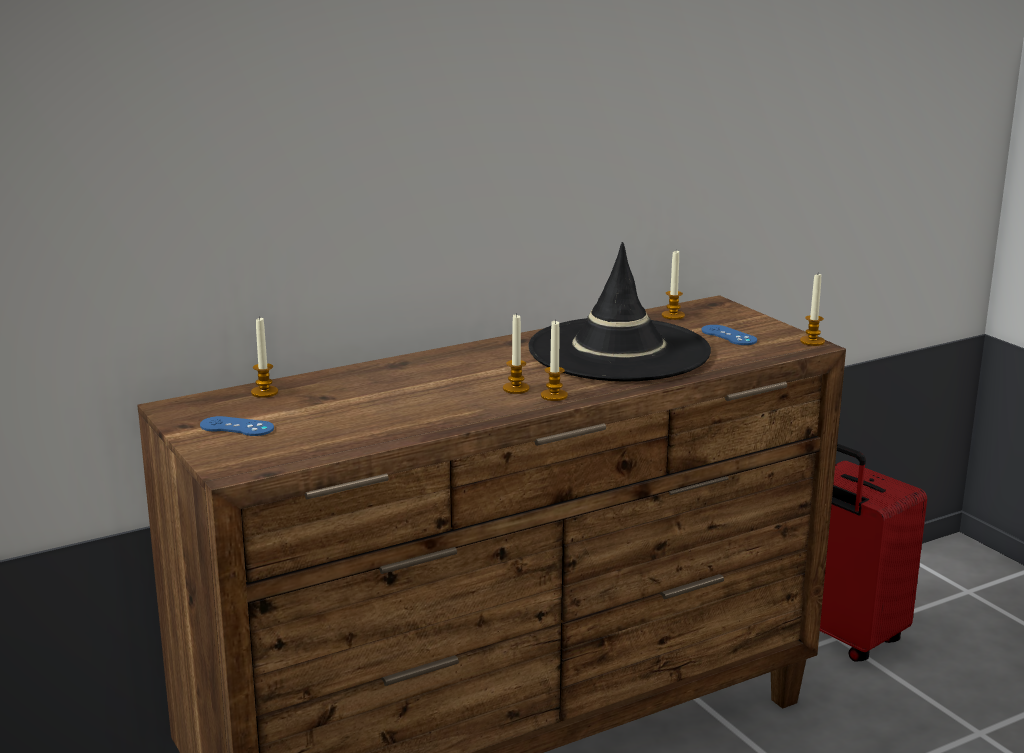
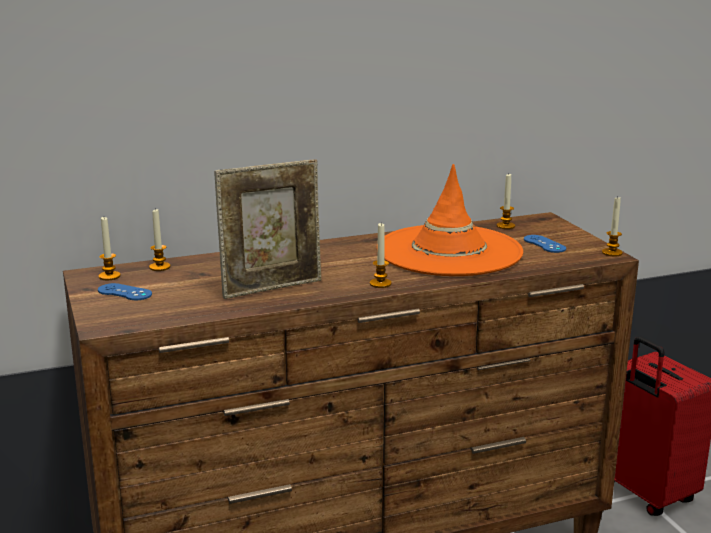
camera: 10 degrees right, 0 degrees up
candle [503,313,530,394] -> candle moved to [99,217,121,280]
black hat [528,242,711,382] -> orange hat [377,164,523,276]
none -> picture frame [214,160,321,299]

